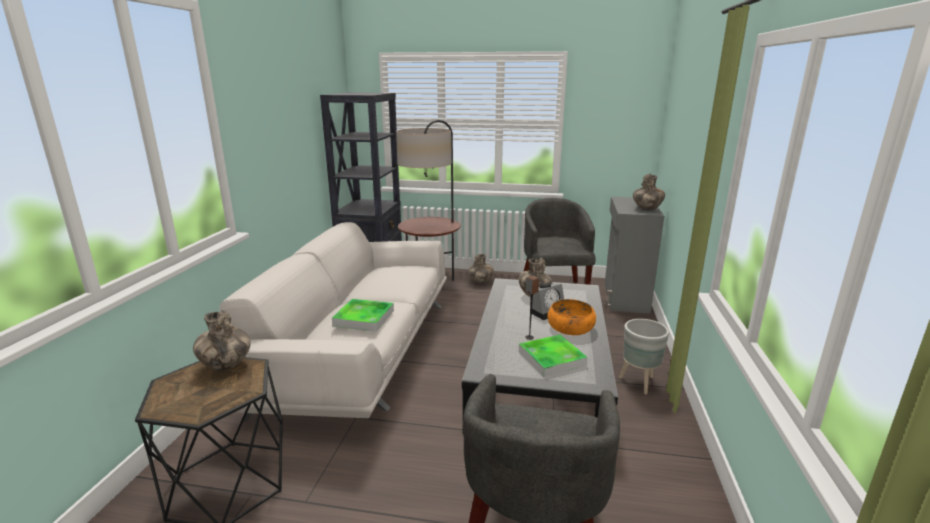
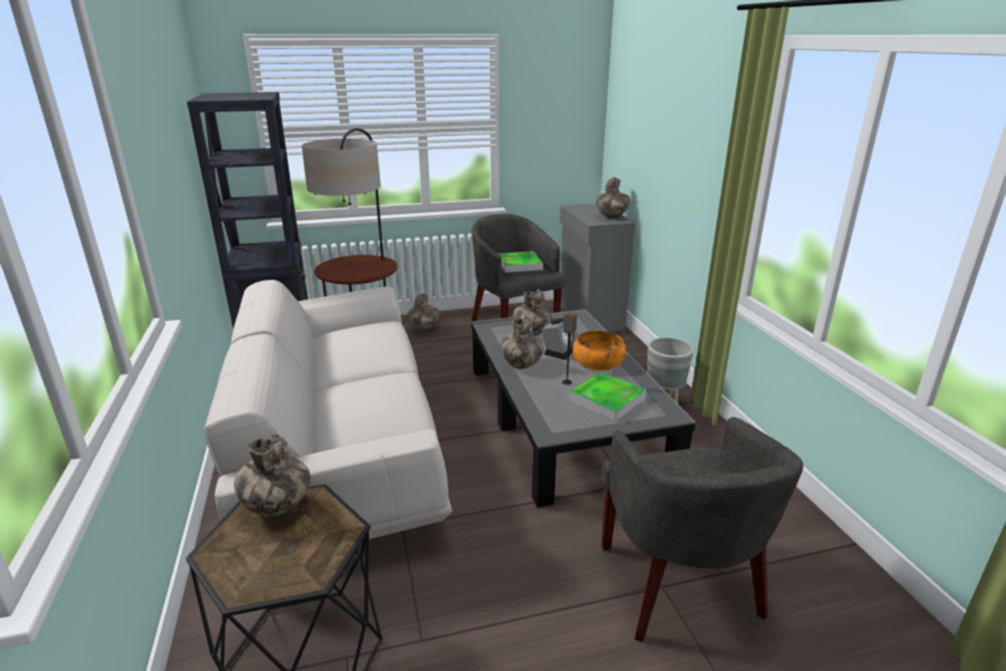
camera: 25 degrees left, 5 degrees up
tray [332,299,394,332] -> tray moved to [499,251,543,273]
none -> vase [500,318,544,369]

